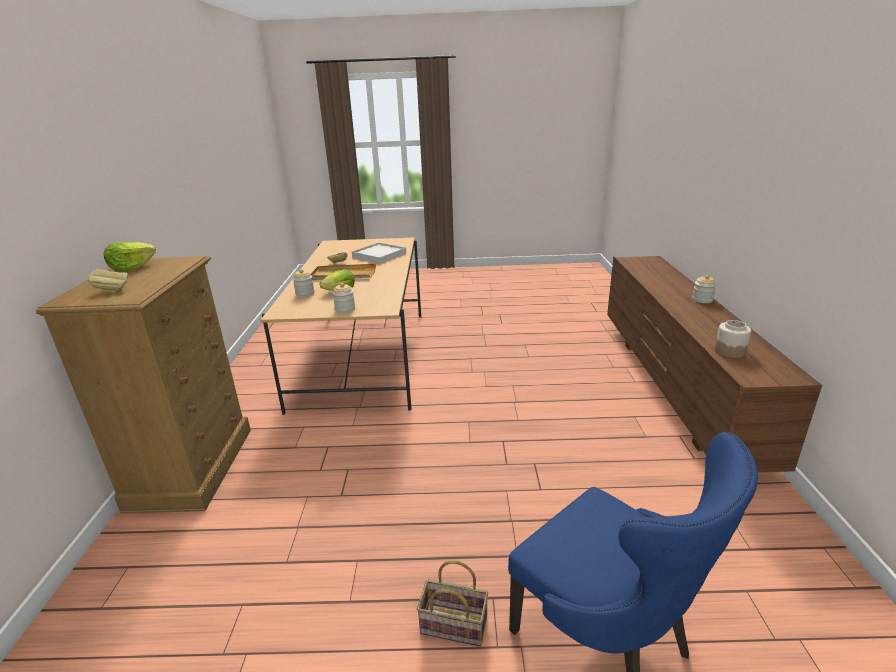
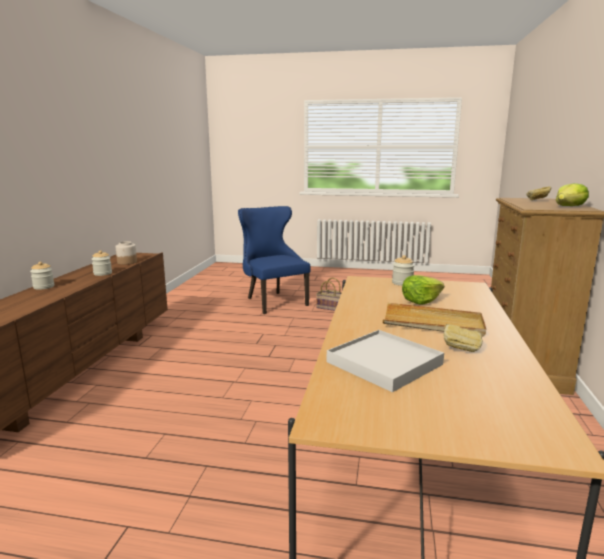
camera: 170 degrees left, 10 degrees down
jar [293,269,314,297] -> jar moved to [92,250,112,276]

